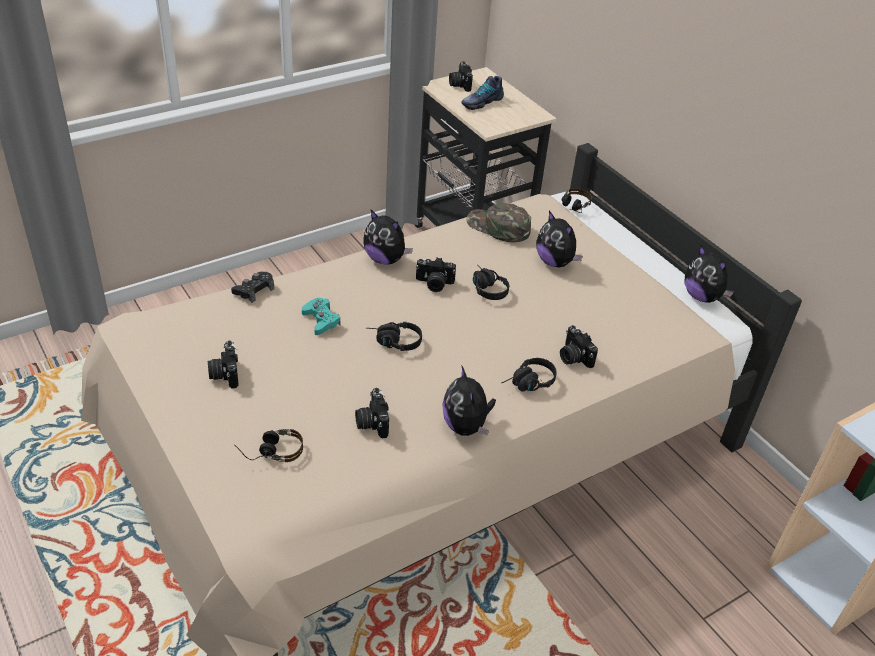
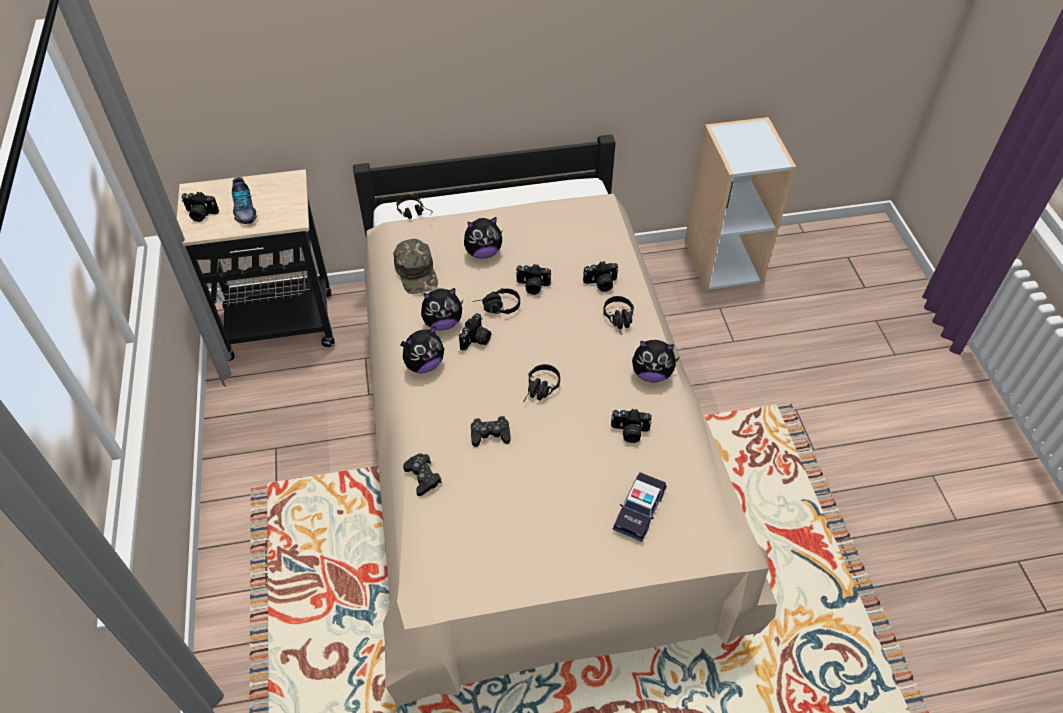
camera: 65 degrees left, 10 degrees up
camera [208,341,239,388] -> camera moved to [516,264,551,295]
headphones [234,429,303,462] -> toy car [612,472,667,542]
turquoise game controller [302,298,341,335] -> black game controller [471,416,511,447]
green cap [466,203,531,242] -> green cap turned 75 degrees counterclockwise [393,239,438,294]
plush toy [684,245,734,303] -> plush toy moved to [421,288,463,331]

